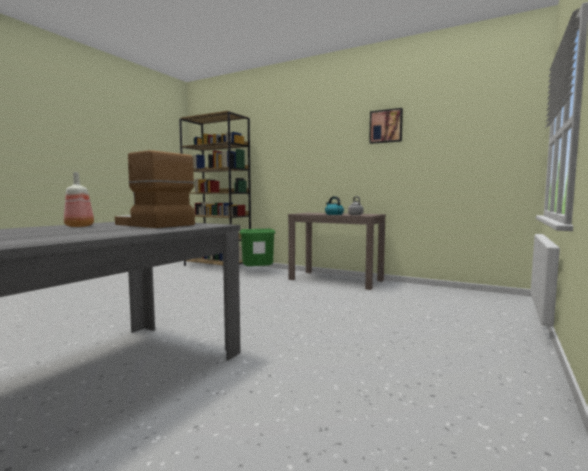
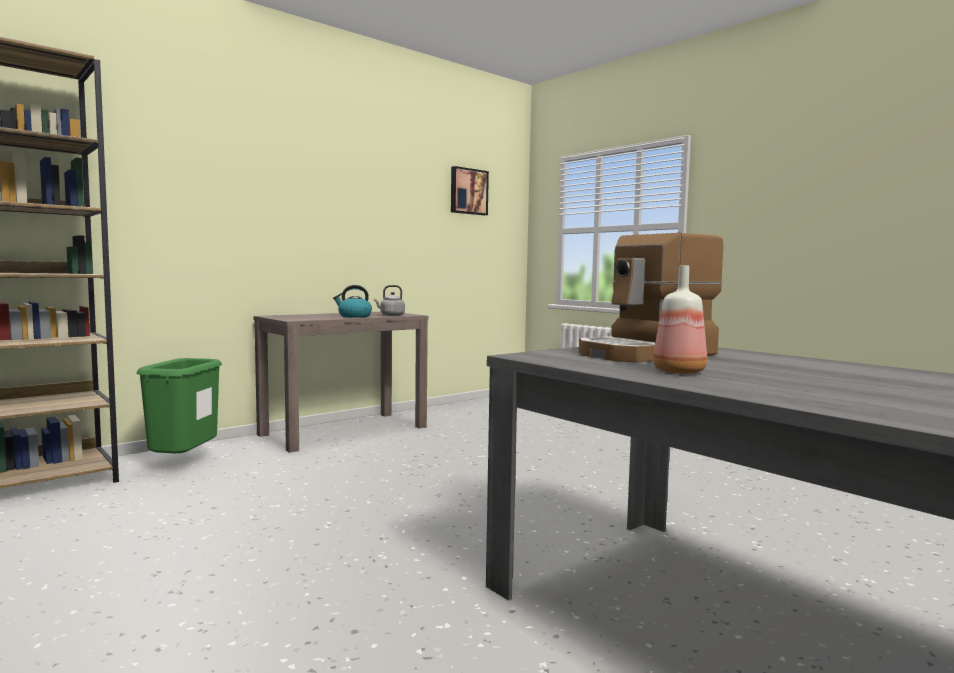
camera: 70 degrees left, 0 degrees up
picture [369,108,403,144] -> picture moved to [451,166,489,215]

